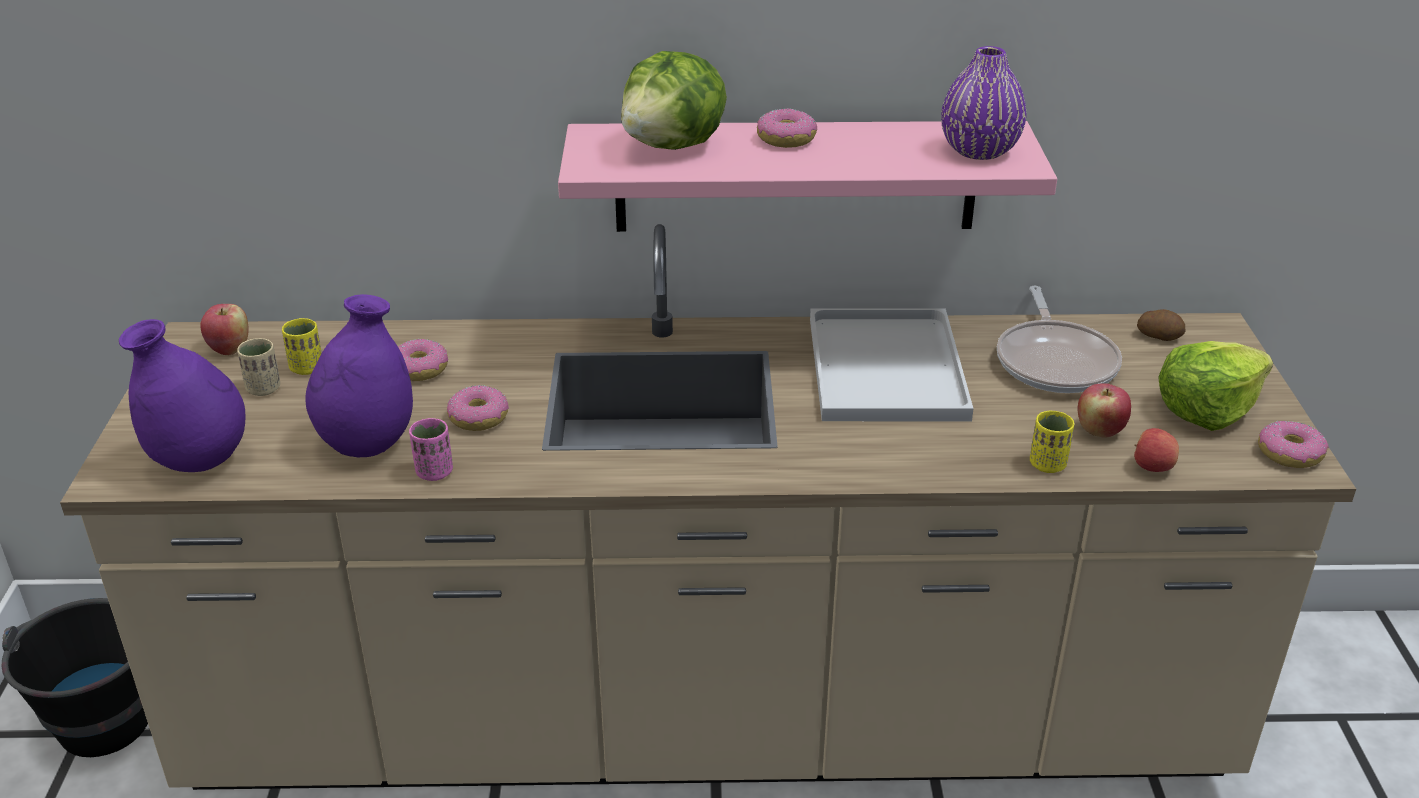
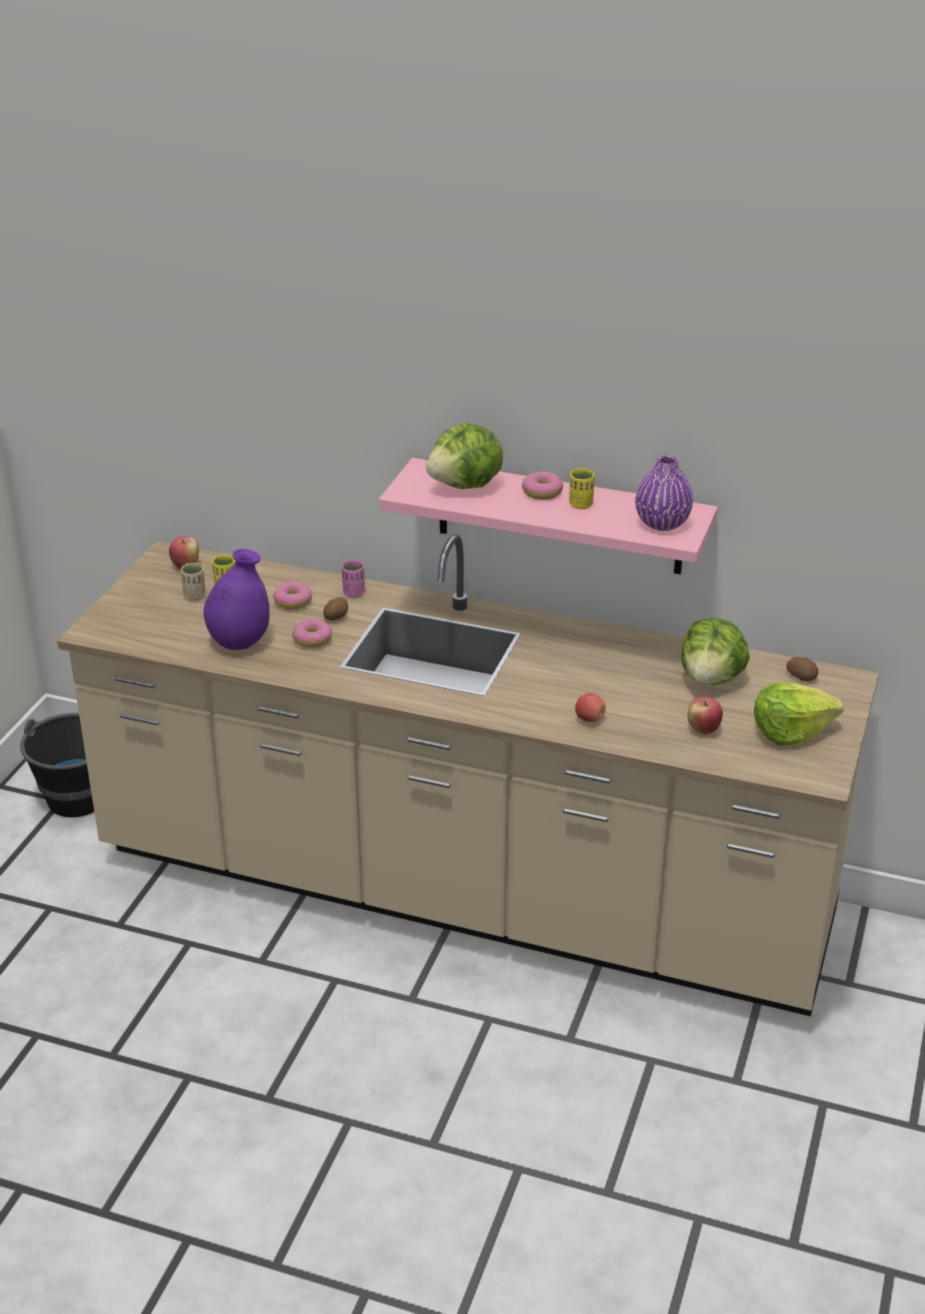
camera: 20 degrees right, 0 degrees up
purple vase [119,319,246,472] -> none
pink cup [409,418,453,481] -> pink cup moved to [342,560,365,597]
white tray [810,308,974,421] -> none
frying pan [997,286,1122,393] -> lettuce [681,618,750,685]
yellow cup [1030,411,1074,473] -> yellow cup moved to [569,468,595,509]
apple [1134,428,1179,472] -> apple moved to [575,693,606,722]
donut [1258,421,1329,468] -> none
none -> potato [323,597,348,620]

